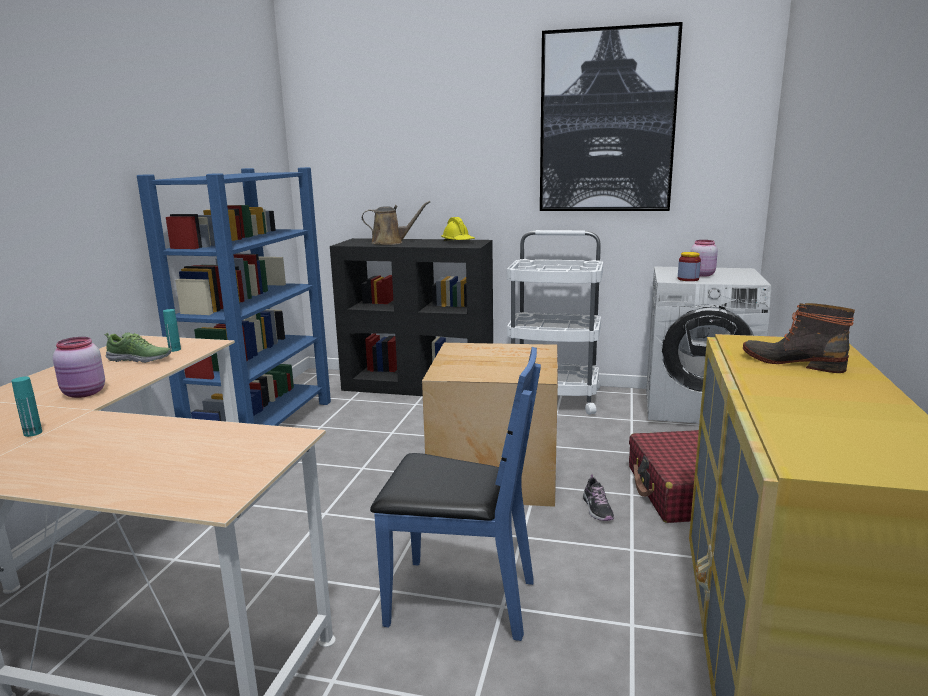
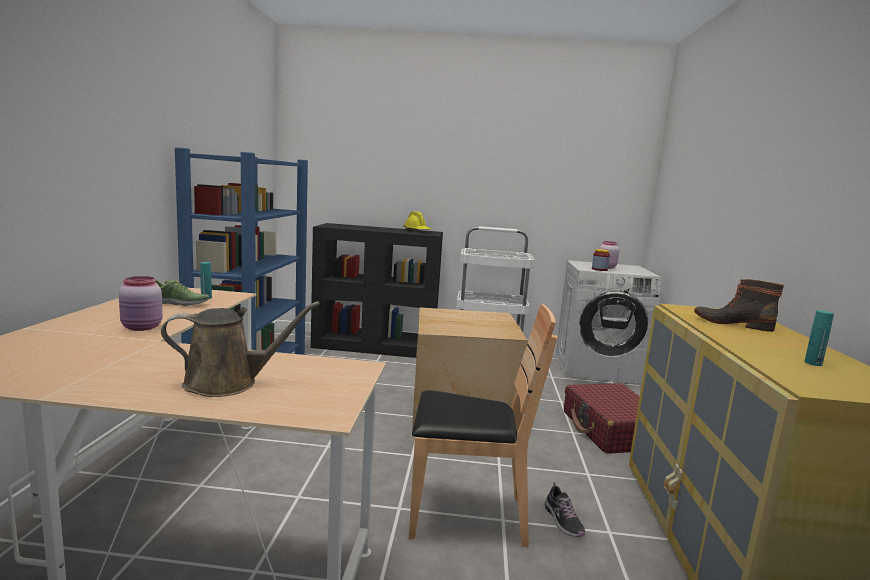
camera: 10 degrees left, 5 degrees down
turquoise bottle [11,377,42,437] -> turquoise bottle moved to [804,310,834,366]
brown watering can [362,201,430,245] -> brown watering can moved to [161,301,320,397]
blue chair [370,347,541,641] -> brown chair [409,304,558,547]
picture [540,22,683,211] -> none
shoe [583,474,614,521] -> shoe moved to [545,482,585,537]

